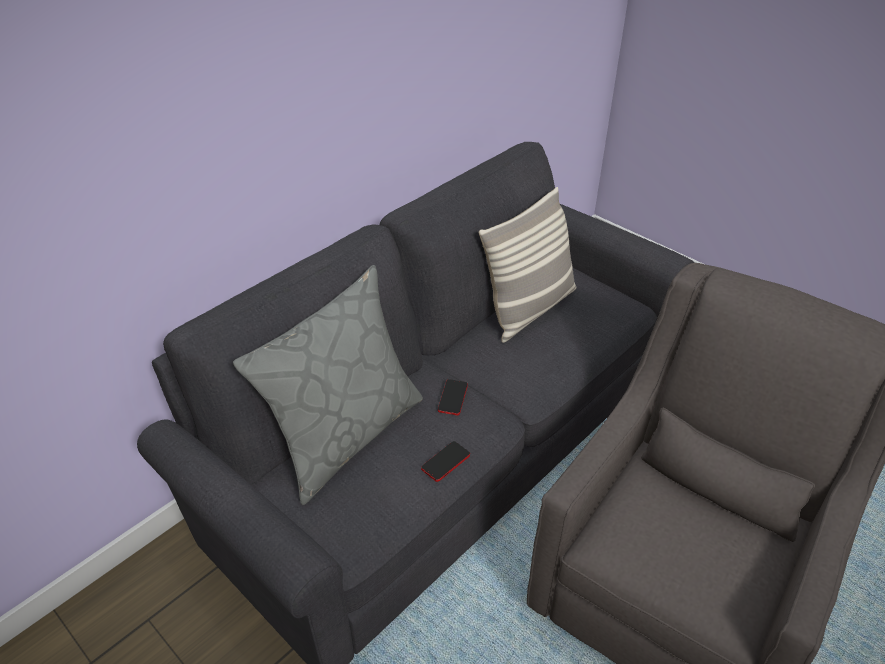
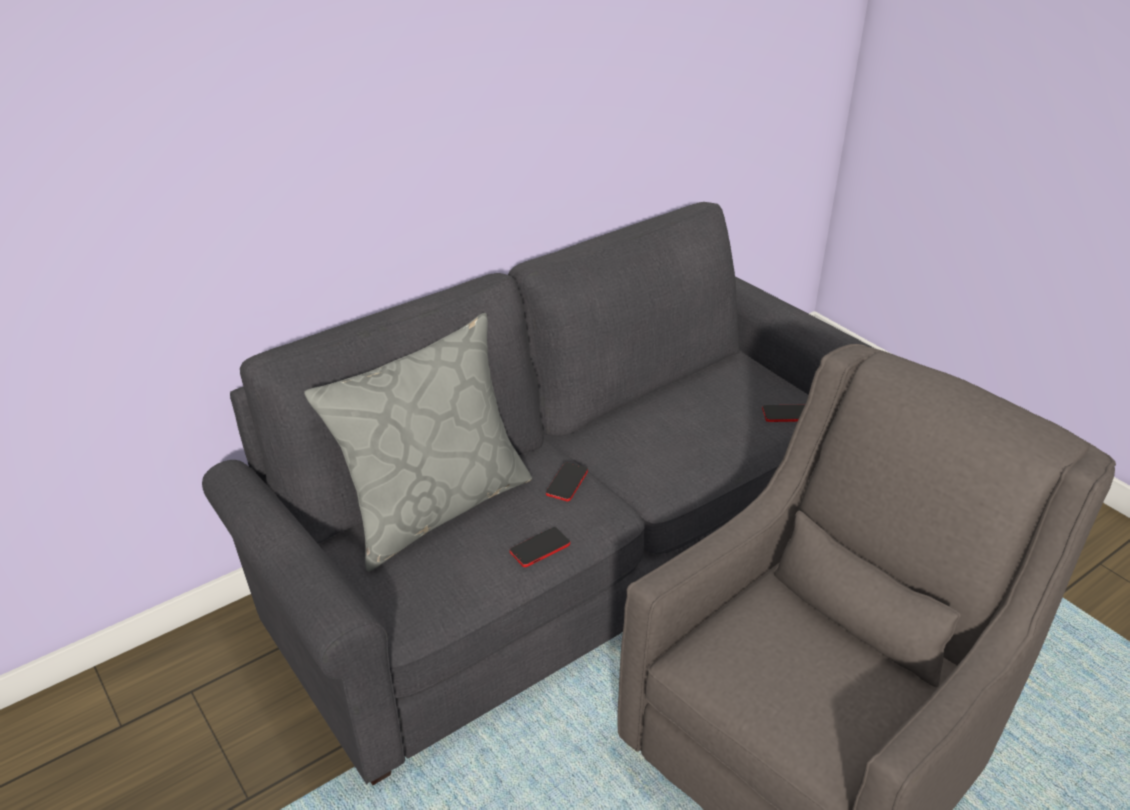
camera: 10 degrees right, 5 degrees down
pillow [479,187,576,343] -> none
none -> phone [762,405,805,422]

